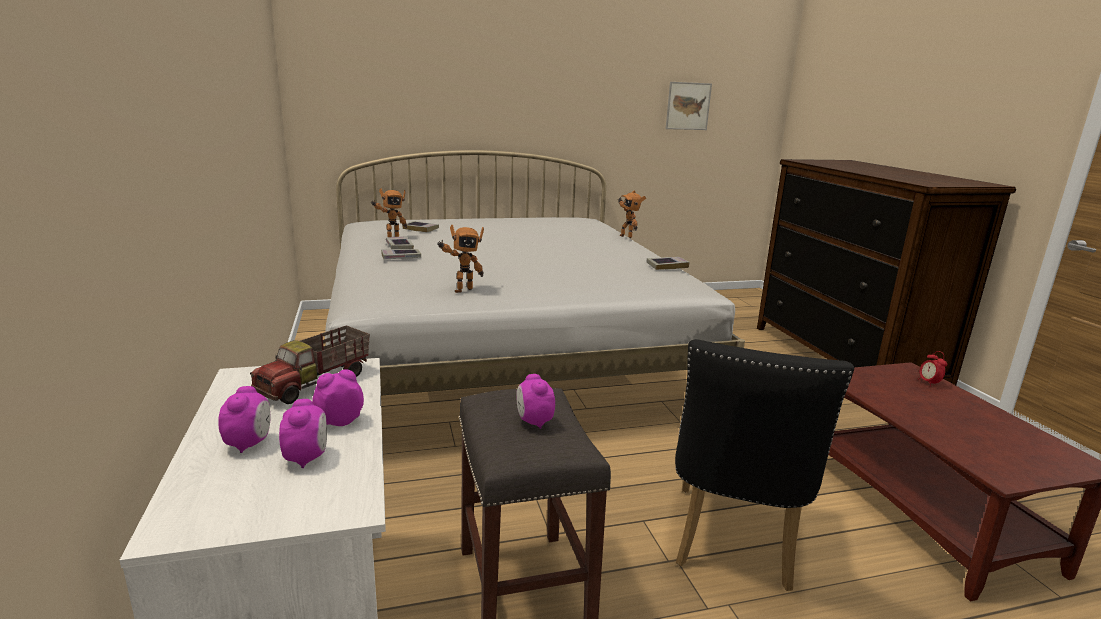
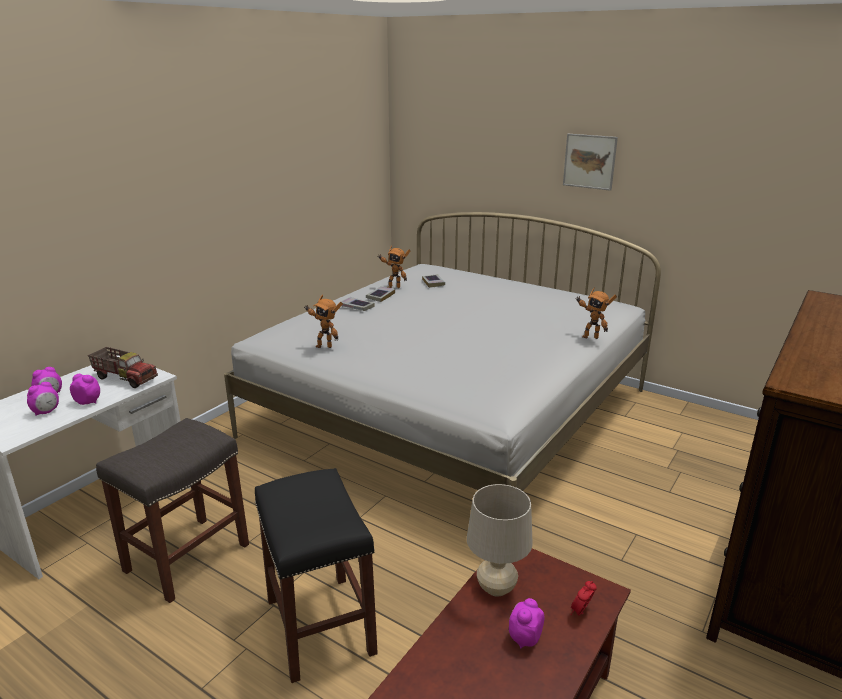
camera: 50 degrees right, 5 degrees up
toy truck [250,326,370,404] -> toy truck turned 150 degrees counterclockwise [88,347,158,388]
alarm clock [517,374,555,429] -> alarm clock moved to [509,598,544,648]
toy robot [618,190,646,238] -> toy robot turned 75 degrees counterclockwise [575,287,617,339]
book [646,257,690,270] -> none
picture [666,82,712,130] -> picture moved to [563,134,618,191]
black chair [675,339,854,591] -> black stool [255,468,378,683]
none -> beige table lamp [467,484,533,597]

